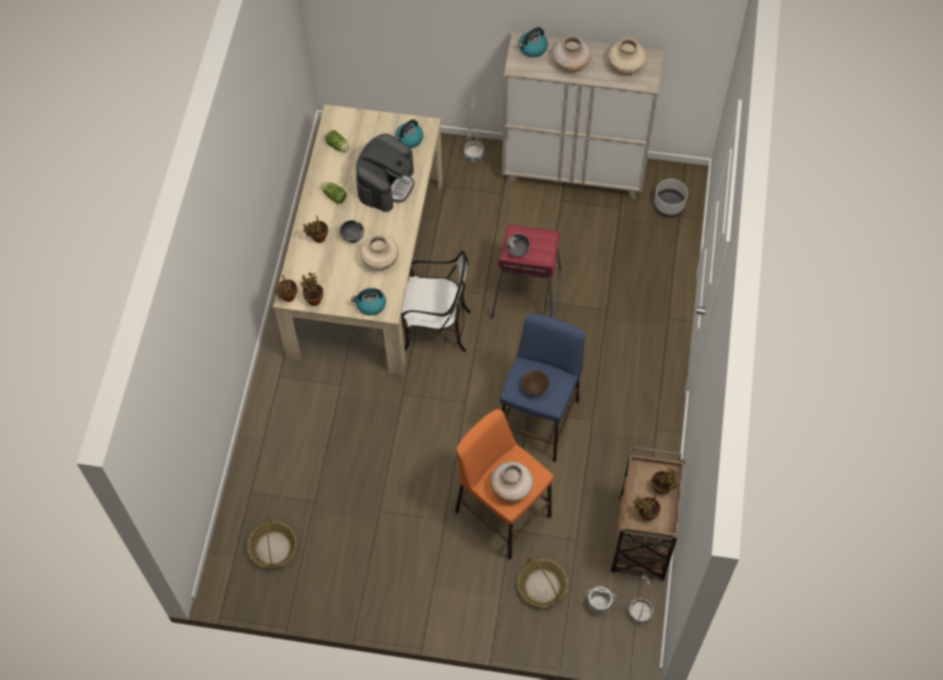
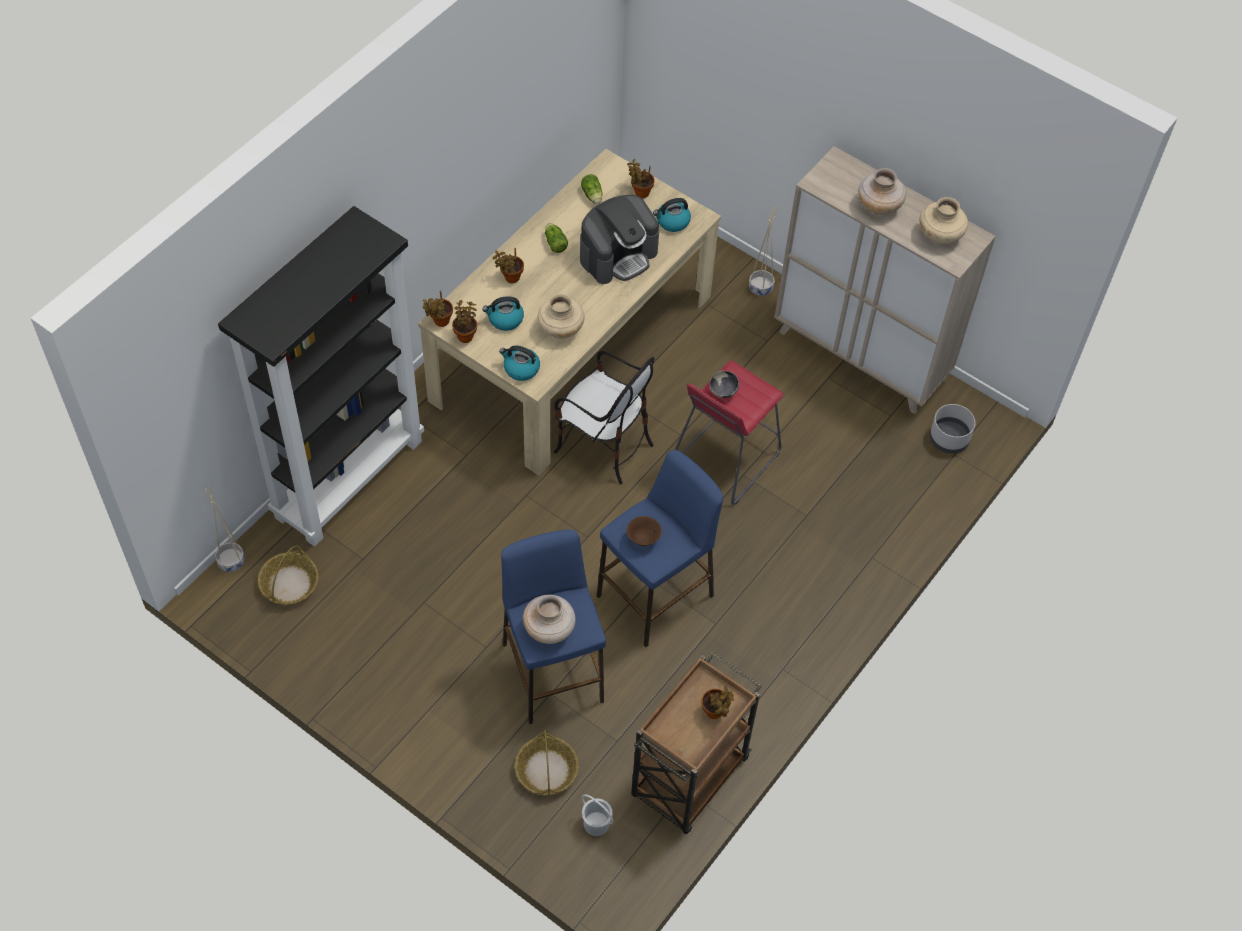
camera: 25 degrees right, 5 degrees down
bowl [340,220,364,243] -> none
orange stool [455,409,554,560] -> blue stool [501,530,606,724]
kettle [518,27,548,57] -> kettle moved to [482,296,524,331]
beige planter [628,572,653,624] -> beige planter moved to [205,485,245,572]
potted plant [633,495,661,521] -> potted plant moved to [627,159,655,198]
none -> black bookcase [218,206,424,547]

